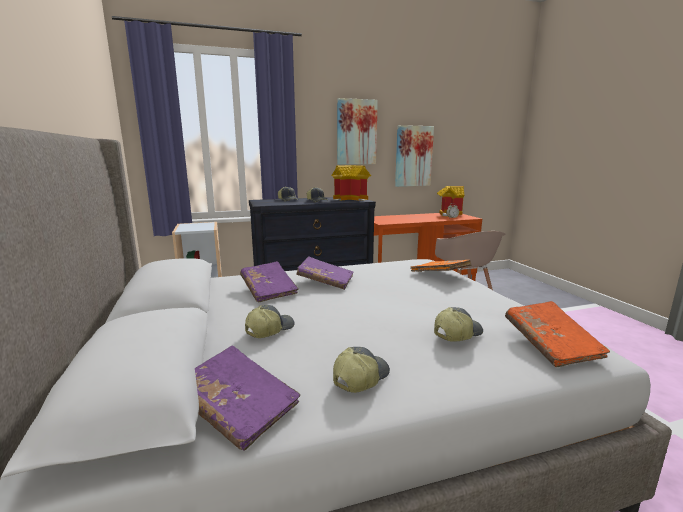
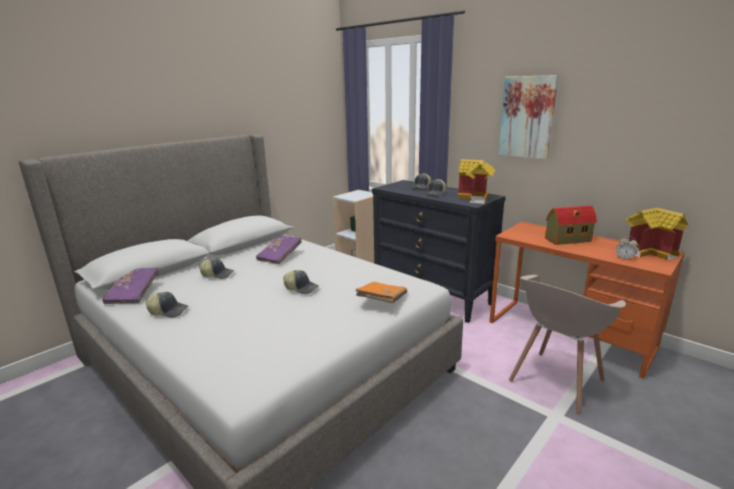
camera: 60 degrees right, 5 degrees up
purple book [296,256,353,290] -> none
picture [395,125,434,187] -> none
cap [434,307,483,342] -> cap moved to [283,270,319,294]
orange book [505,301,610,368] -> none
none -> toy house [545,205,597,245]

